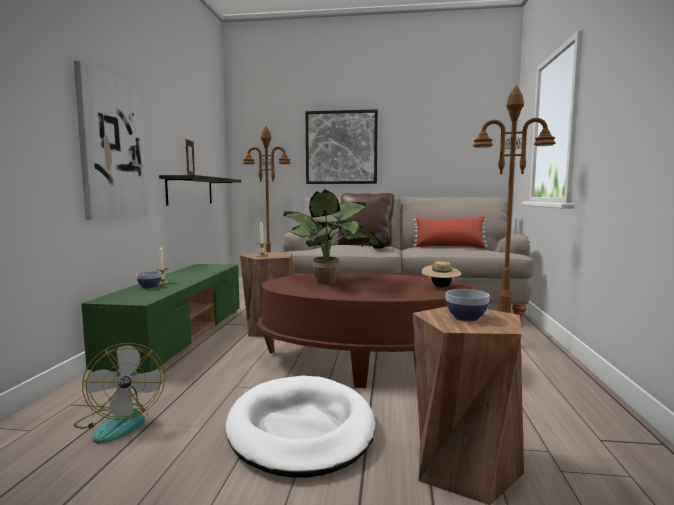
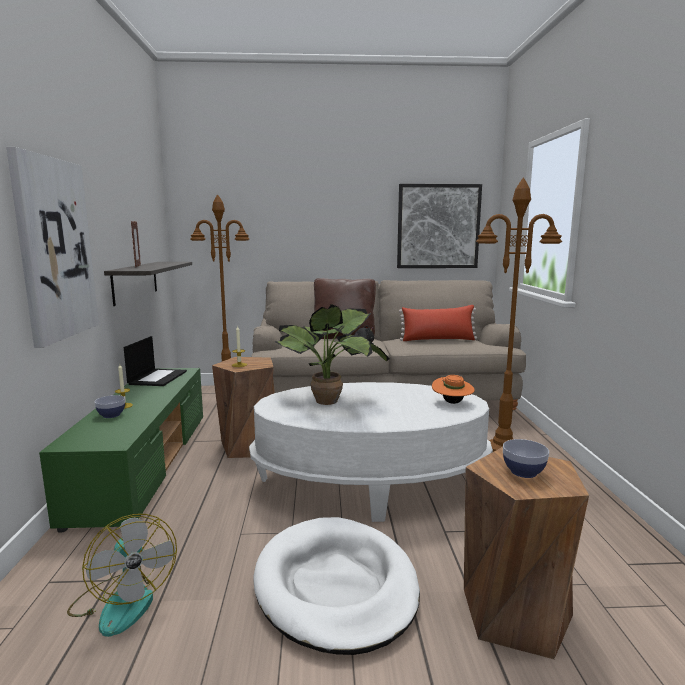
camera: 10 degrees left, 5 degrees up
brown coffee table [256,273,475,388] -> white coffee table [249,382,493,522]
picture [306,110,378,184] -> picture moved to [397,184,482,268]
beige hat [421,261,461,287] -> orange hat [432,375,475,404]
none -> laptop [124,336,187,386]

